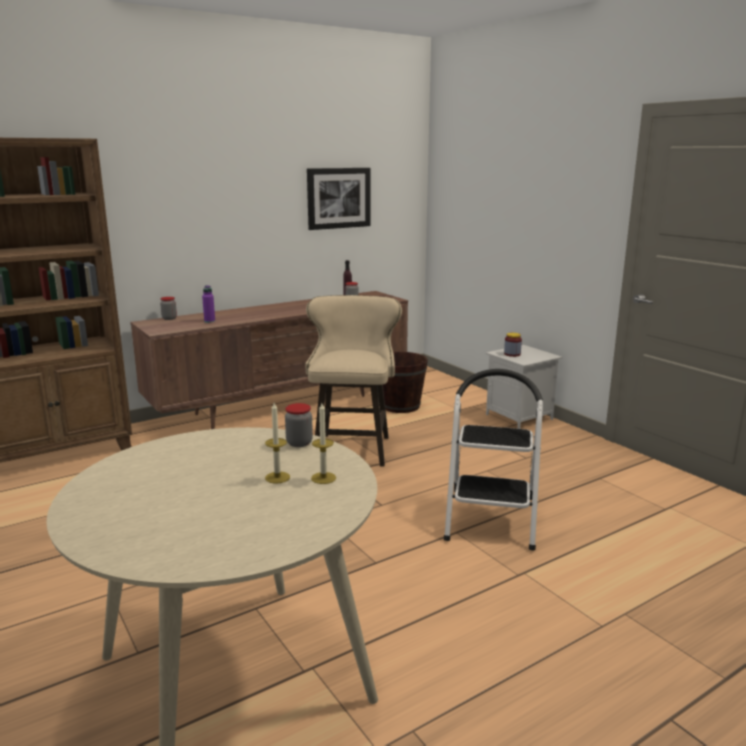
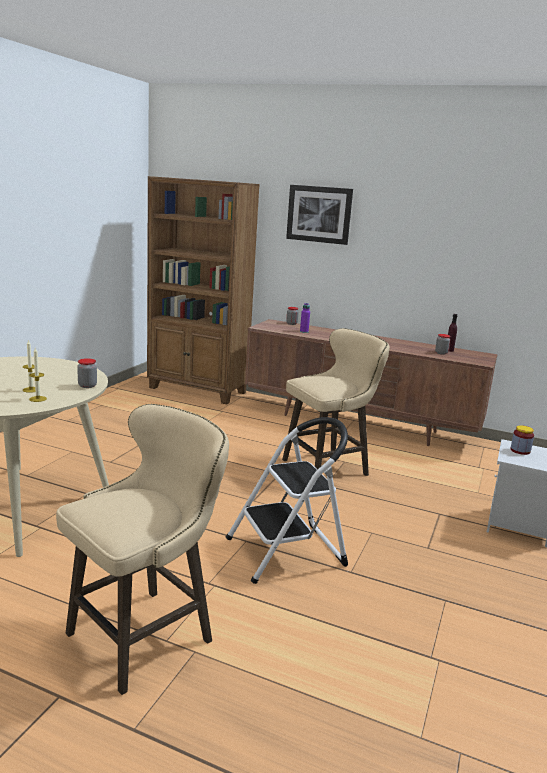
camera: 55 degrees right, 0 degrees up
picture [307,168,370,230] -> picture moved to [286,185,353,245]
brown bucket [383,352,428,413] -> none
none -> beige stool [56,404,229,695]

